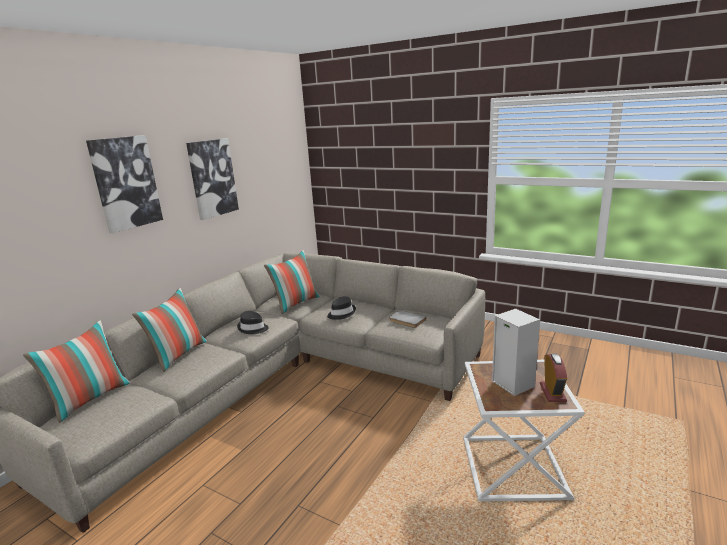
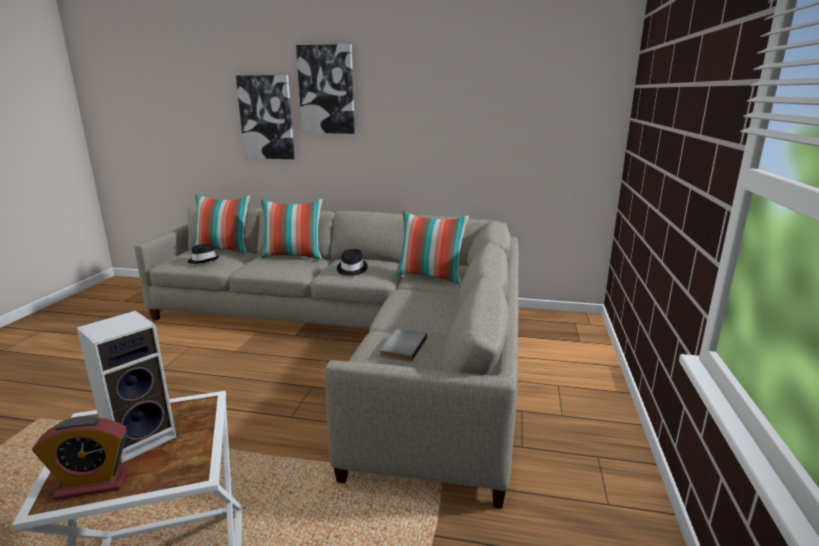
camera: 70 degrees right, 0 degrees up
picture [186,138,239,220] -> picture moved to [236,75,295,159]
black hat [327,296,356,320] -> black hat moved to [188,244,219,264]

